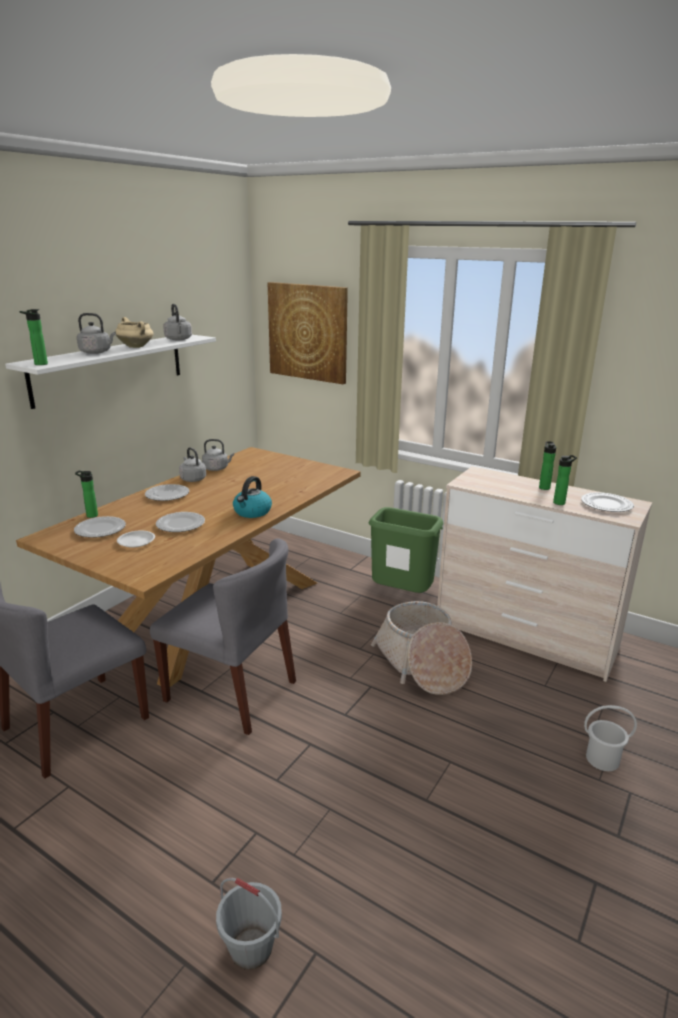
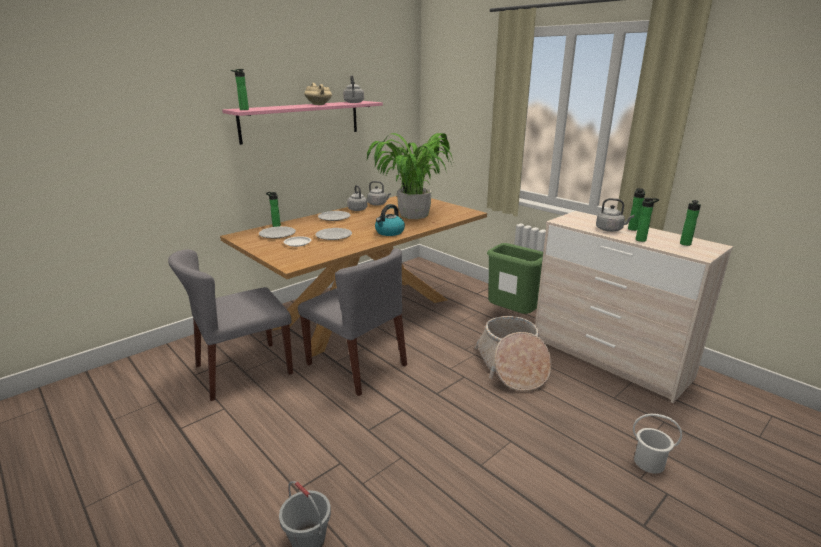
camera: 15 degrees right, 0 degrees up
white shelf [5,335,216,409] -> pink shelf [222,101,383,145]
grey kettle [77,313,116,354] -> grey kettle moved to [596,198,634,232]
picture [268,282,348,384] -> none
plate [581,492,634,512] -> bottle [680,200,701,246]
none -> potted plant [367,133,454,219]

